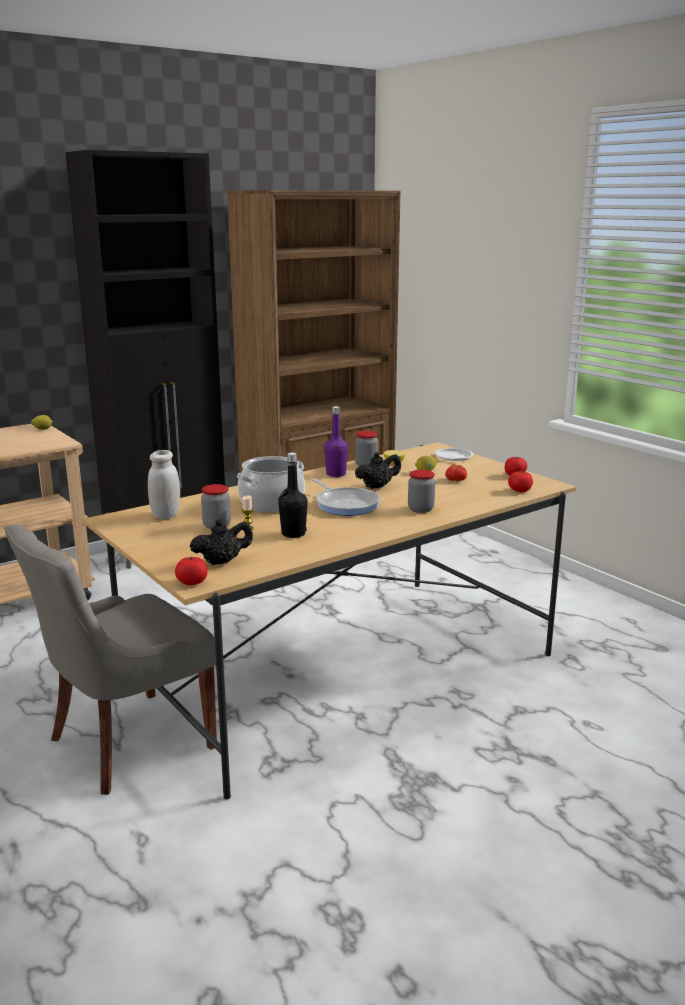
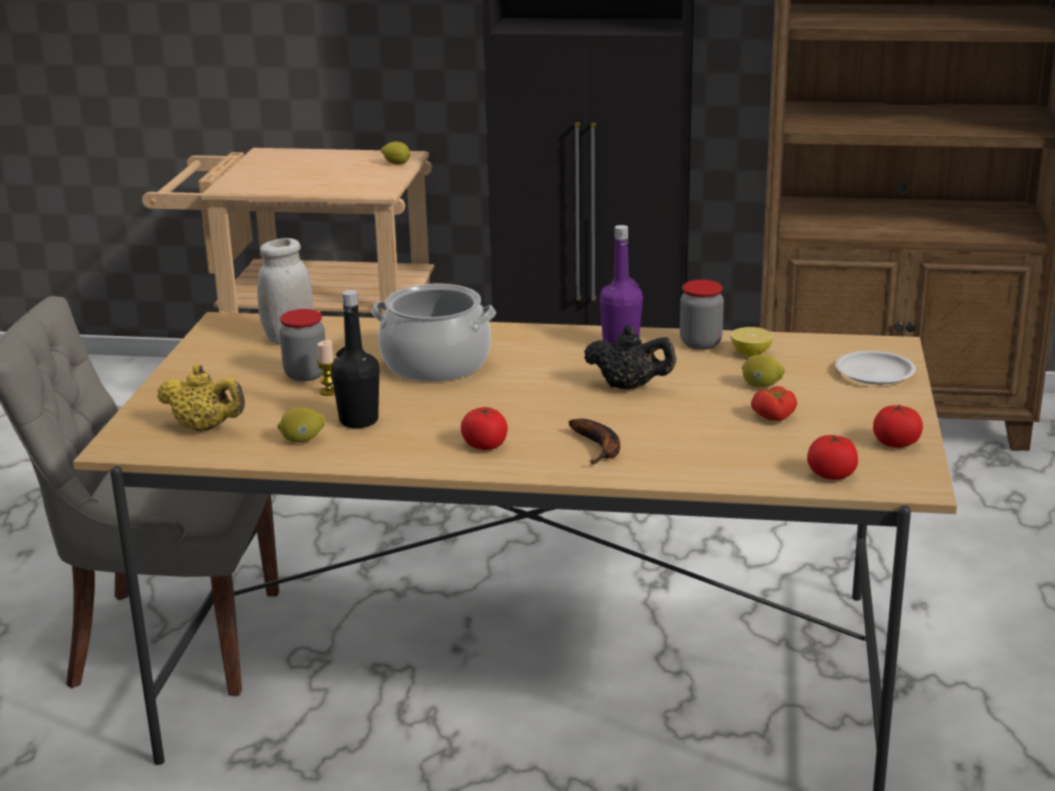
camera: 45 degrees right, 5 degrees up
tomato [175,557,208,585] -> tomato moved to [461,407,508,450]
black teapot [190,519,253,565] -> yellow teapot [157,364,245,431]
frying pan [311,479,381,516] -> none
jar [408,470,435,513] -> banana [569,418,620,464]
none -> lemon [278,408,325,443]

